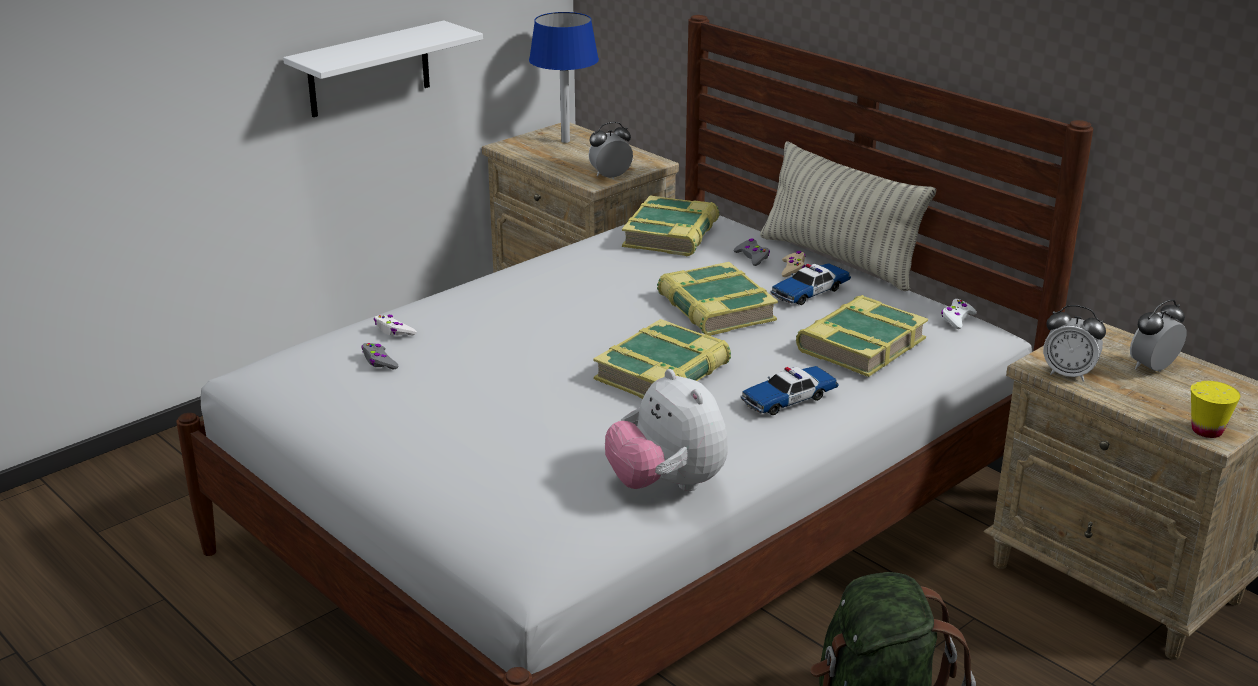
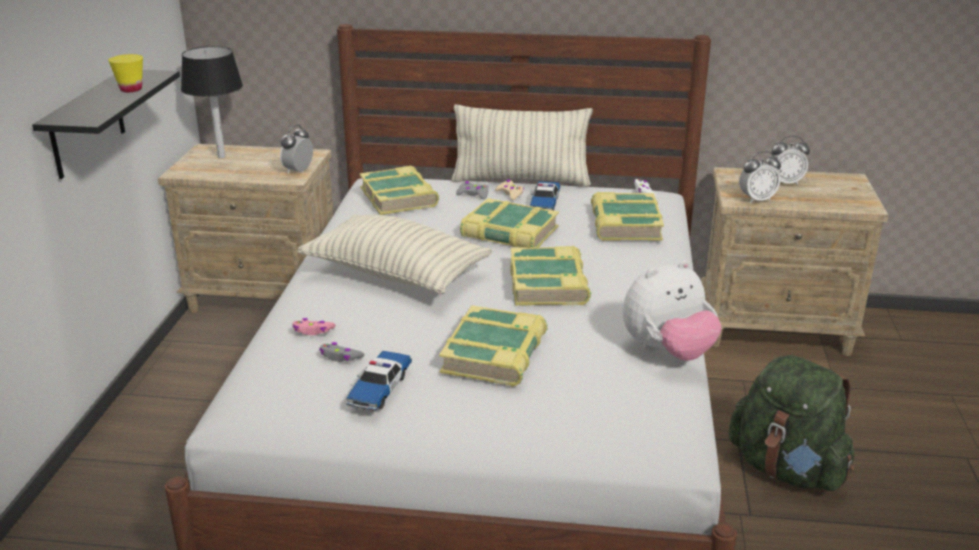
camera: 40 degrees left, 0 degrees up
white shelf [283,20,483,117] -> black shelf [32,70,180,179]
white game controller [374,315,417,336] -> pink game controller [292,318,335,335]
blue table lamp [529,12,599,143] -> black table lamp [181,46,243,158]
plush toy [605,369,728,491] -> plush toy turned 45 degrees counterclockwise [623,260,722,361]
toy car [740,366,839,415] -> toy car moved to [346,351,412,411]
alarm clock [1130,299,1187,372] -> alarm clock turned 105 degrees counterclockwise [769,136,810,185]
yellow cup [1191,381,1240,438] -> yellow cup moved to [108,54,143,92]
none -> pillow [297,214,492,294]
none -> book [439,305,548,387]

